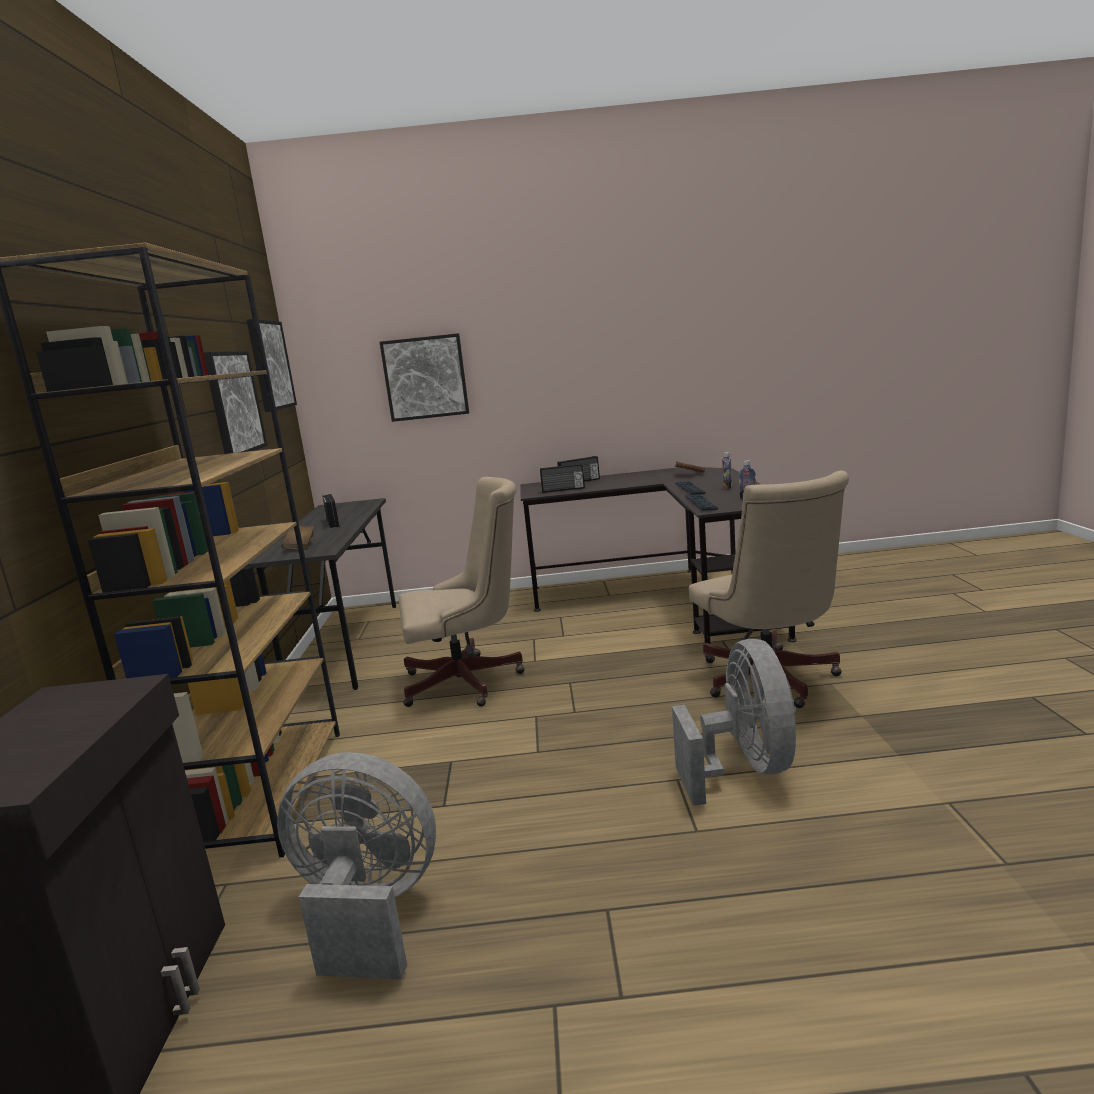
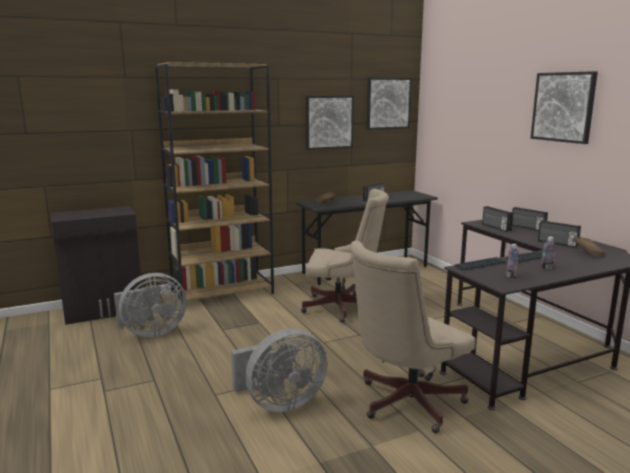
camera: 65 degrees right, 0 degrees up
grey fan [277,752,436,980] -> grey fan turned 75 degrees clockwise [114,273,186,337]
picture [379,333,469,422] -> picture moved to [531,71,598,144]
beige office chair [399,477,525,707] -> beige office chair turned 45 degrees counterclockwise [301,189,389,323]
none -> radio [538,220,581,248]

